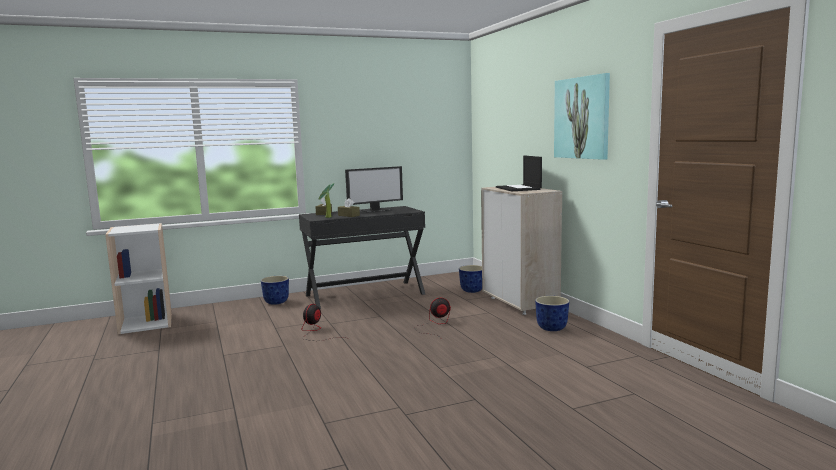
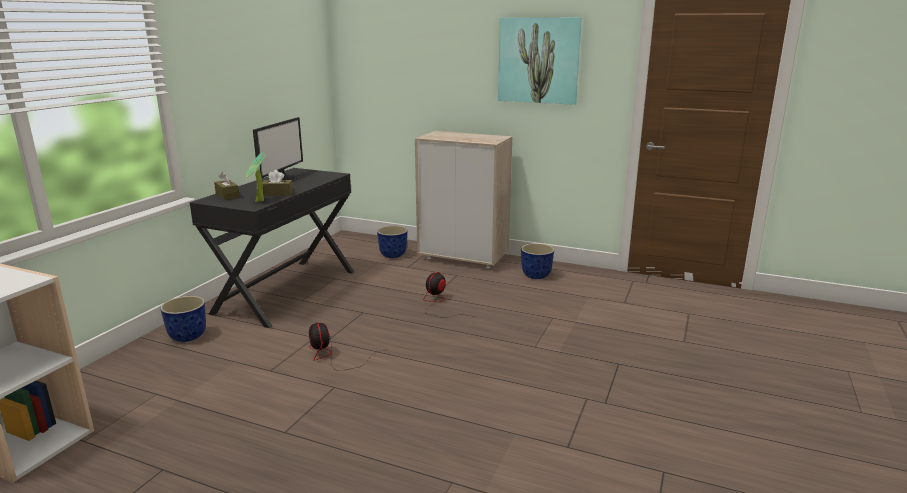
camera: 45 degrees left, 10 degrees up
laptop [496,155,542,191] -> none

